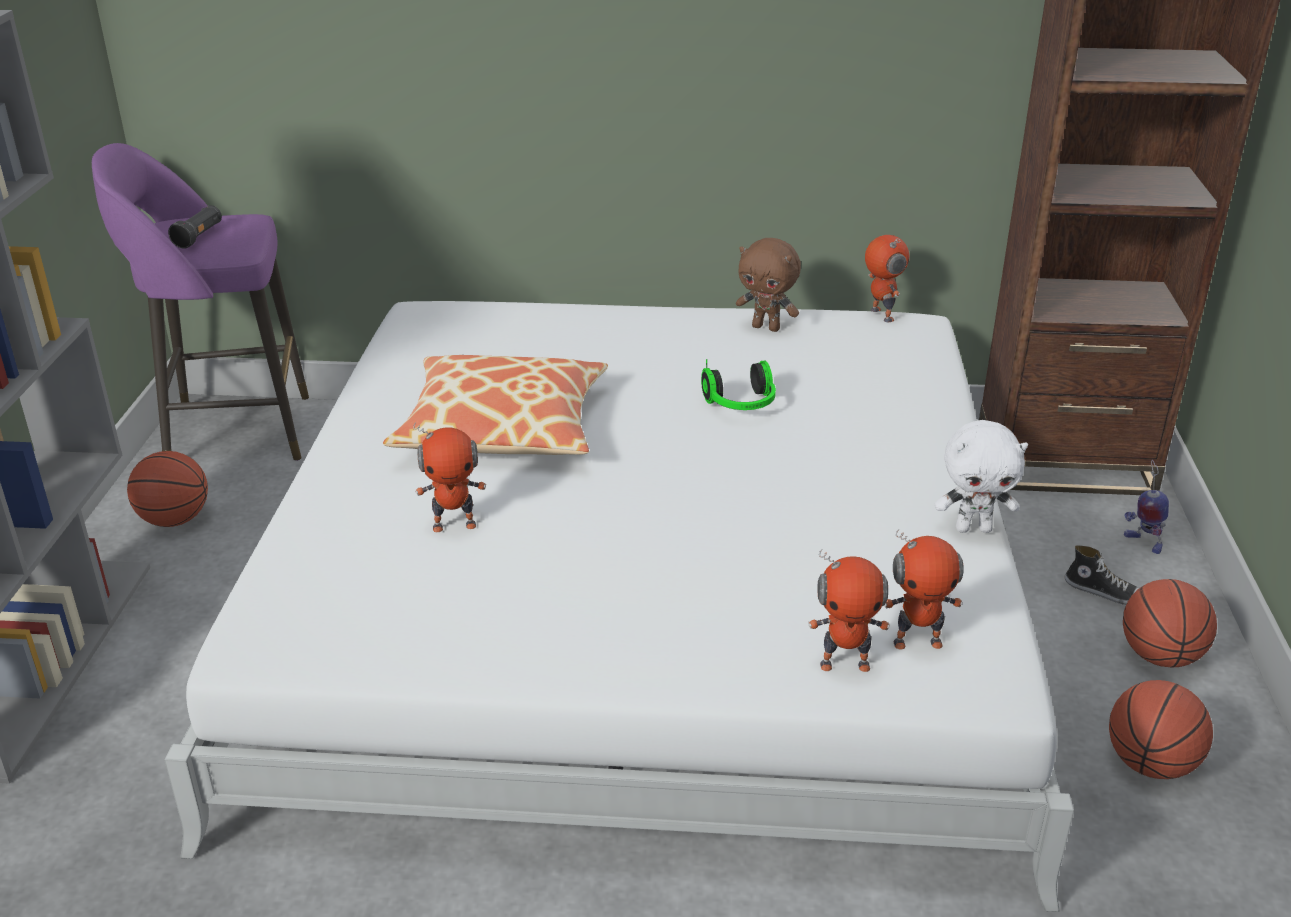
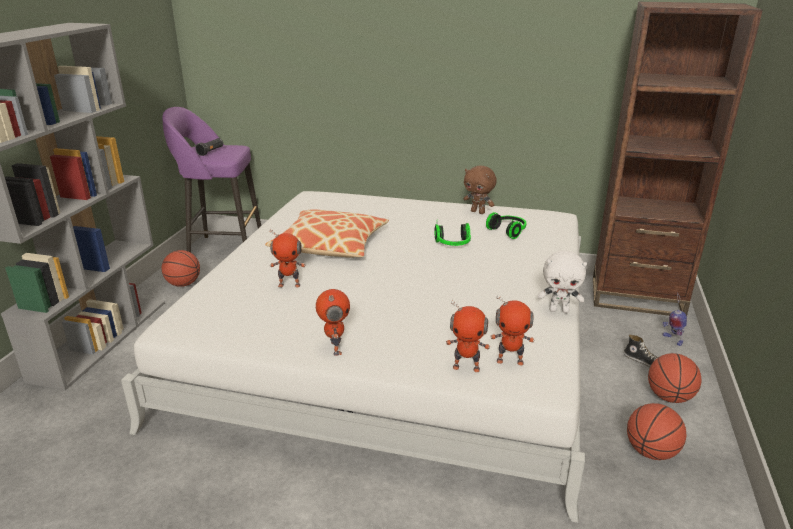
camera: 10 degrees right, 5 degrees down
toy robot [865,235,909,323] -> toy robot moved to [316,289,350,356]
none -> headphones [486,212,526,239]

